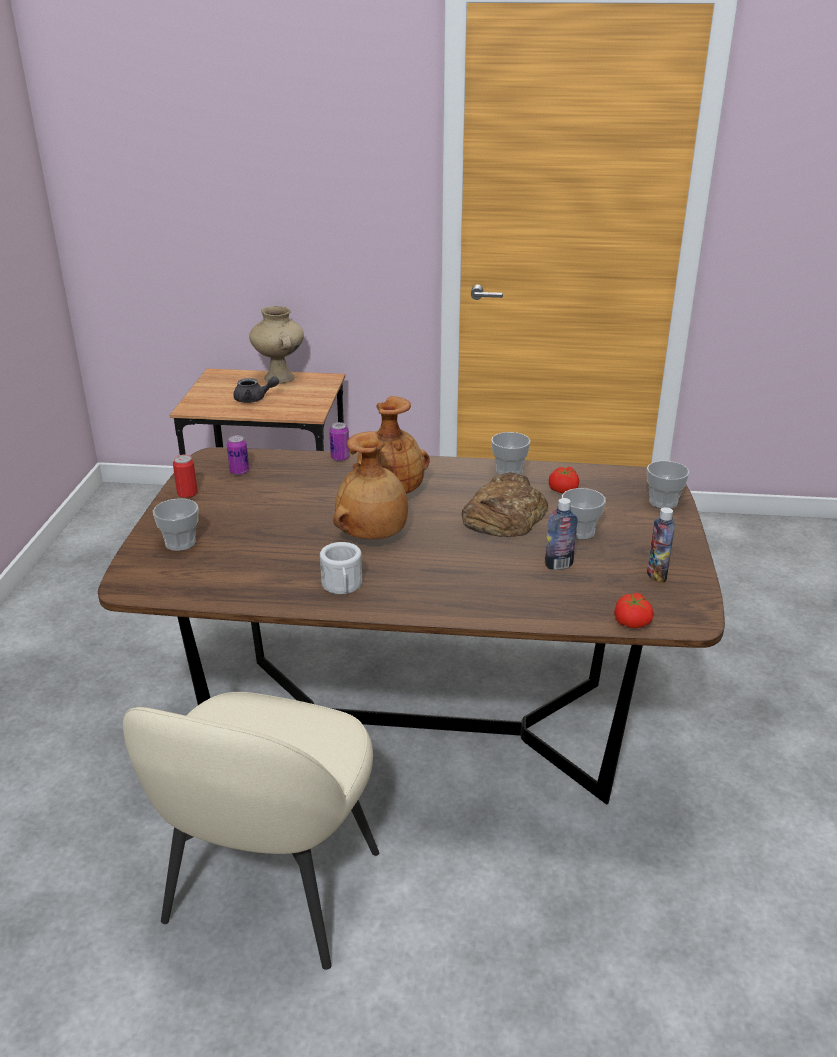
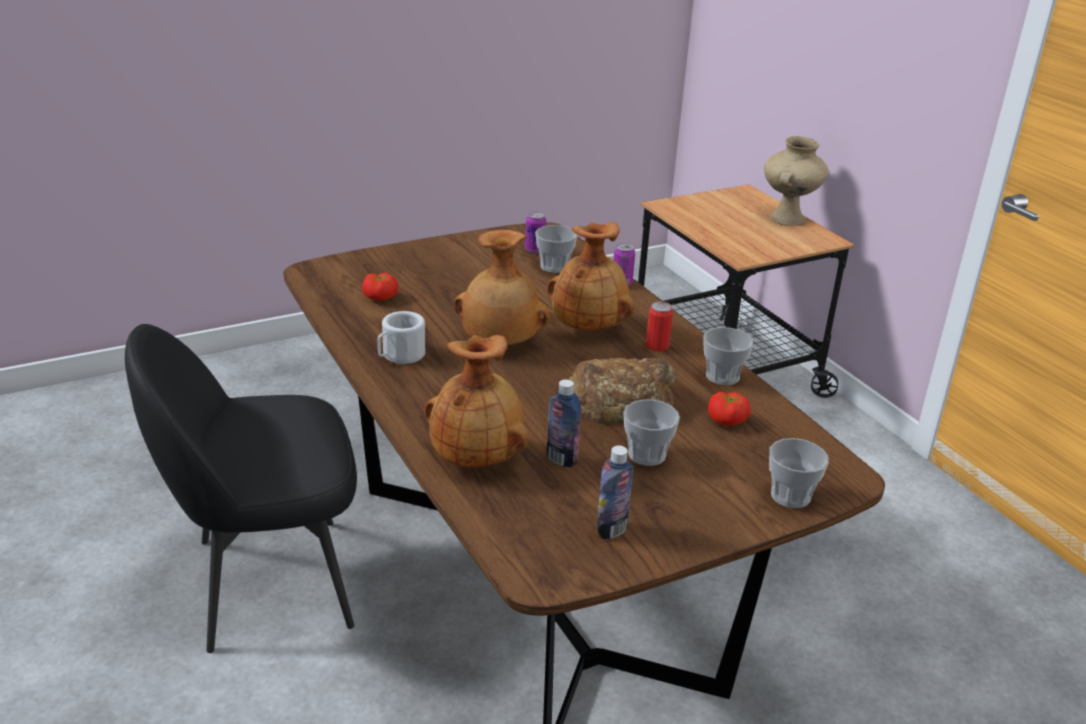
camera: 55 degrees right, 0 degrees up
beige chair [123,692,379,970] -> black chair [125,324,357,653]
cup [153,498,198,551] -> cup moved to [535,225,577,273]
can [173,455,198,498] -> can moved to [645,301,673,351]
grey teapot [233,376,279,403] -> none
tomato [614,593,654,629] -> tomato moved to [362,273,398,301]
none -> brown vase [425,335,529,467]

